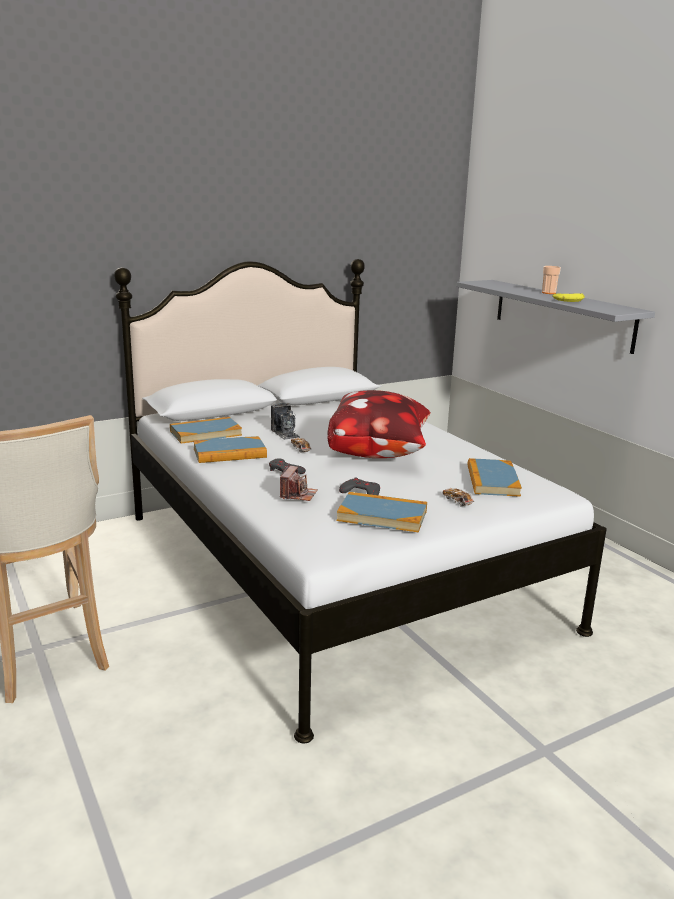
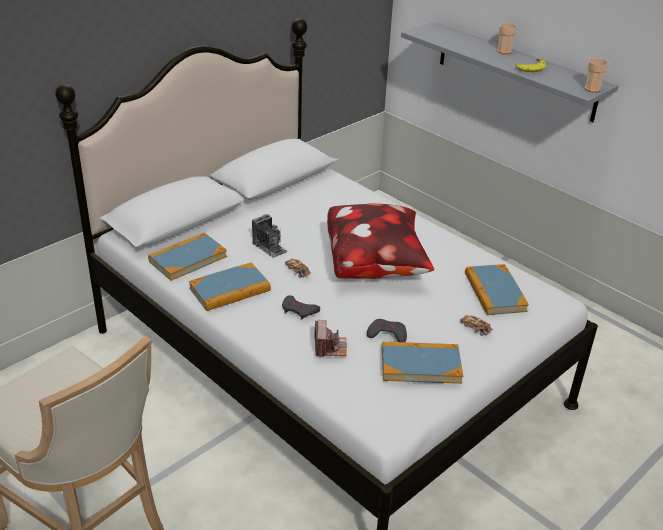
camera: 15 degrees left, 15 degrees up
none -> cup [585,58,608,93]

